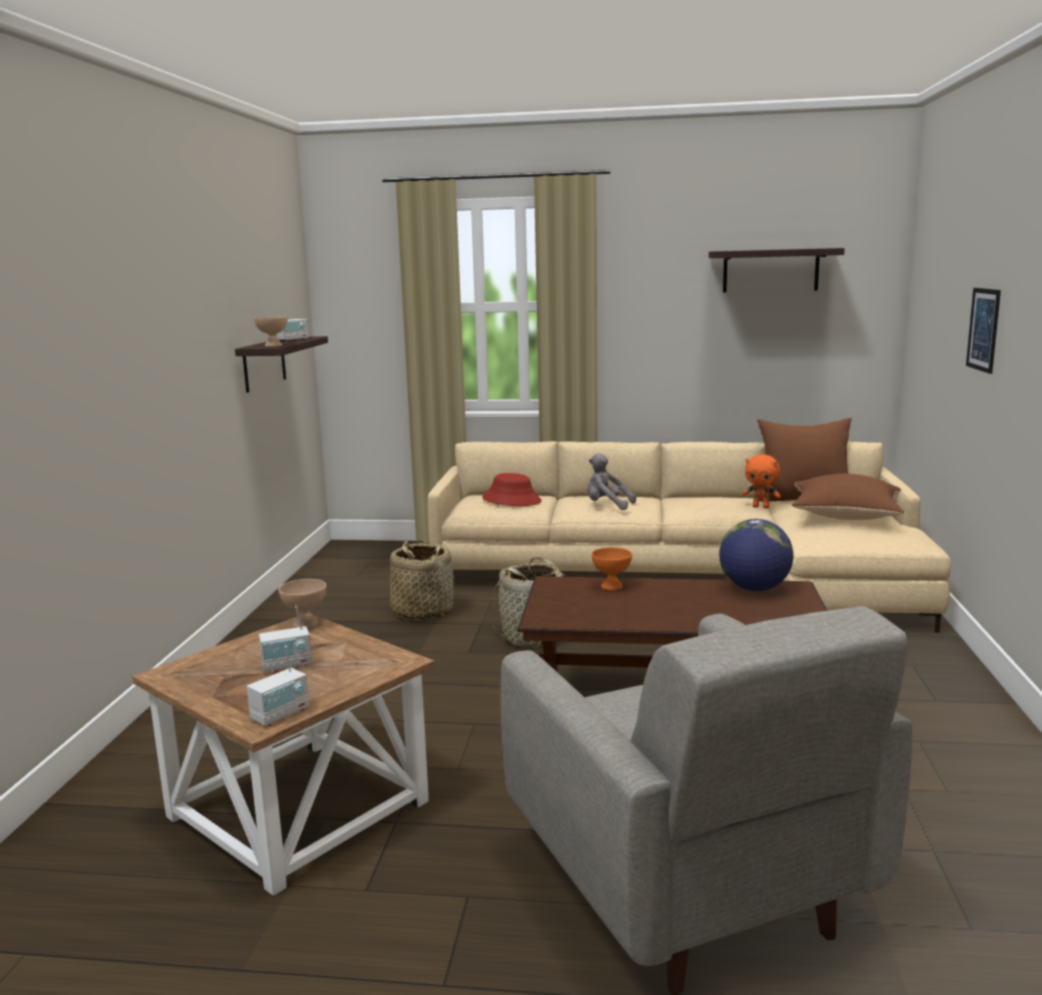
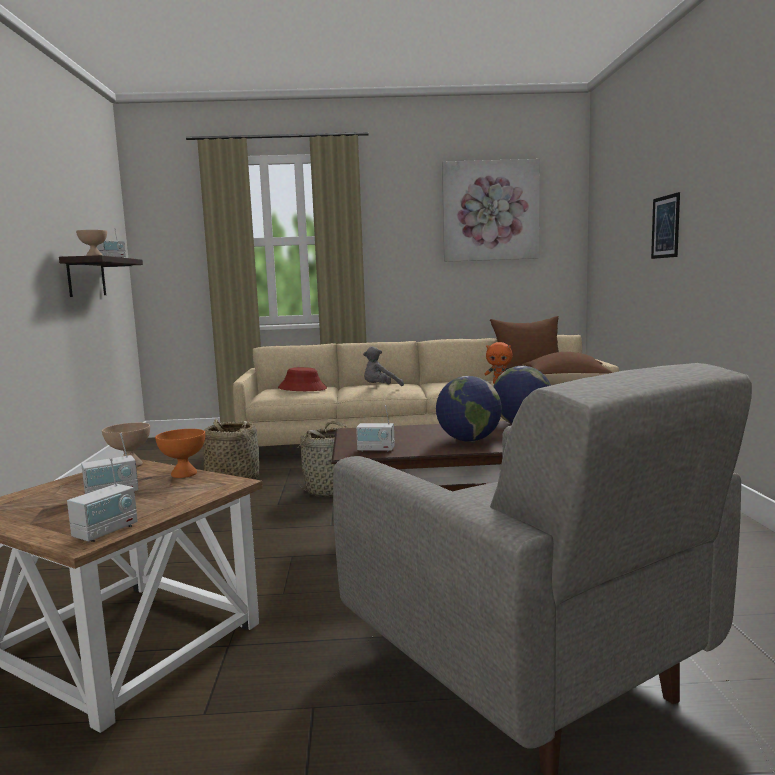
camera: 10 degrees left, 5 degrees down
grey plush toy [587,453,636,510] -> grey plush toy turned 45 degrees counterclockwise [363,346,404,386]
orange bowl [591,547,632,591] -> orange bowl moved to [155,429,205,478]
shelf [709,248,845,292] -> picture [442,159,540,262]
none -> radio [356,405,395,452]
none -> globe [436,376,502,442]

